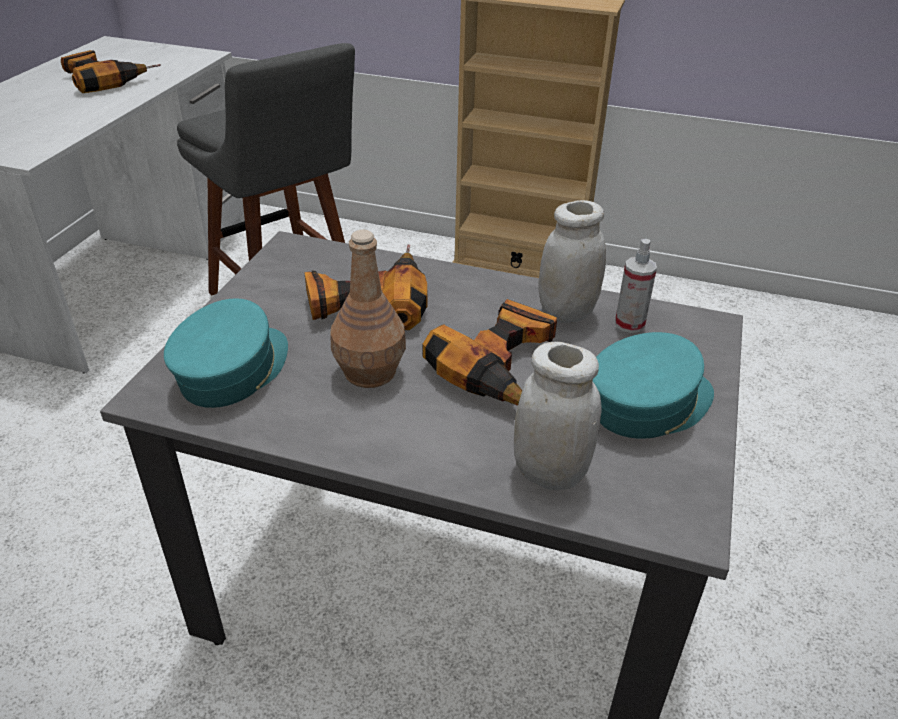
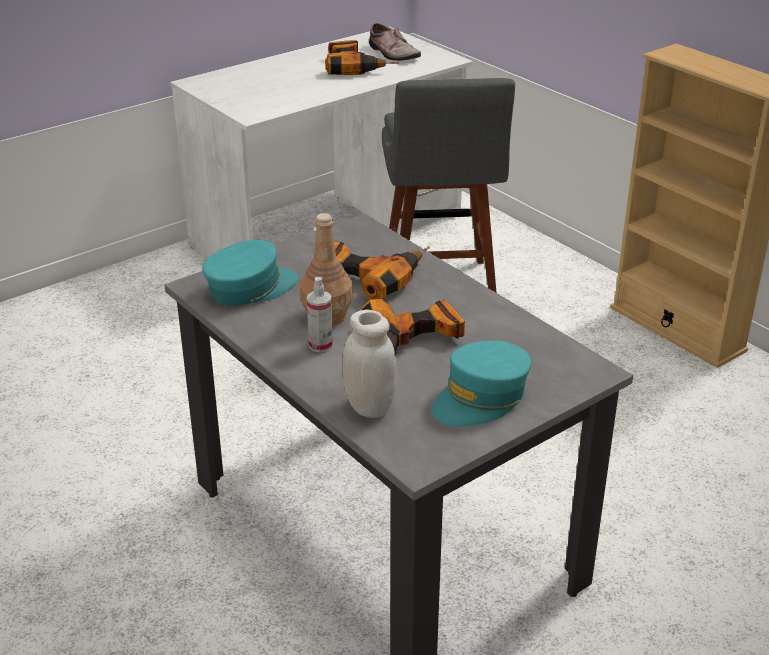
camera: 35 degrees right, 5 degrees down
white jar [539,200,606,323] -> none
turquoise cap [593,332,714,439] -> turquoise cap turned 135 degrees clockwise [432,341,531,427]
spray bottle [615,239,657,333] -> spray bottle moved to [307,277,333,353]
none -> shoe [369,23,421,61]

